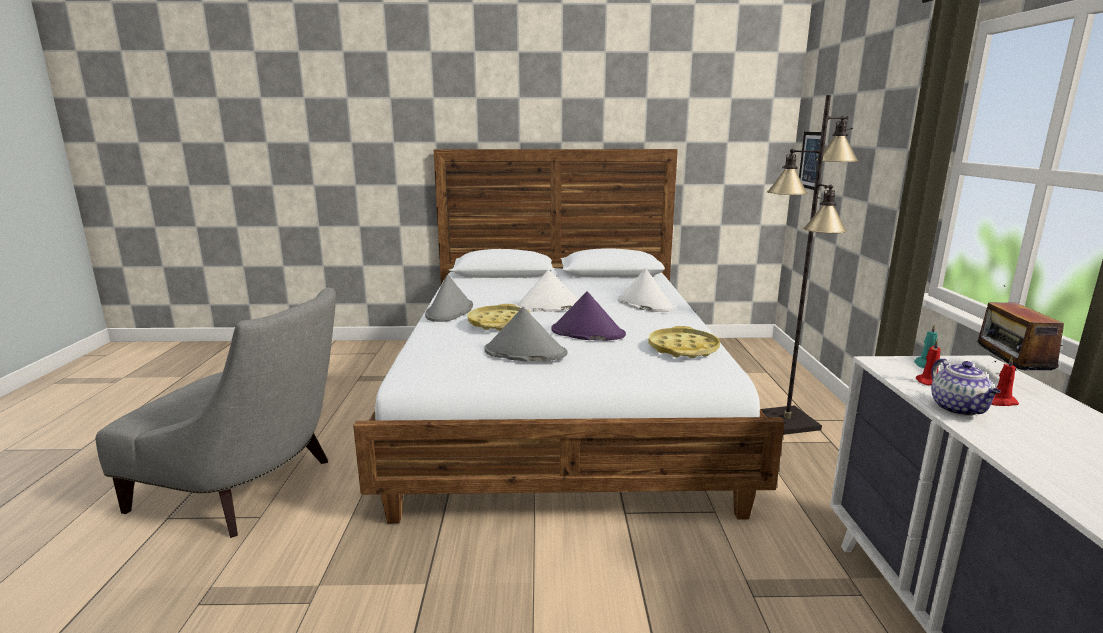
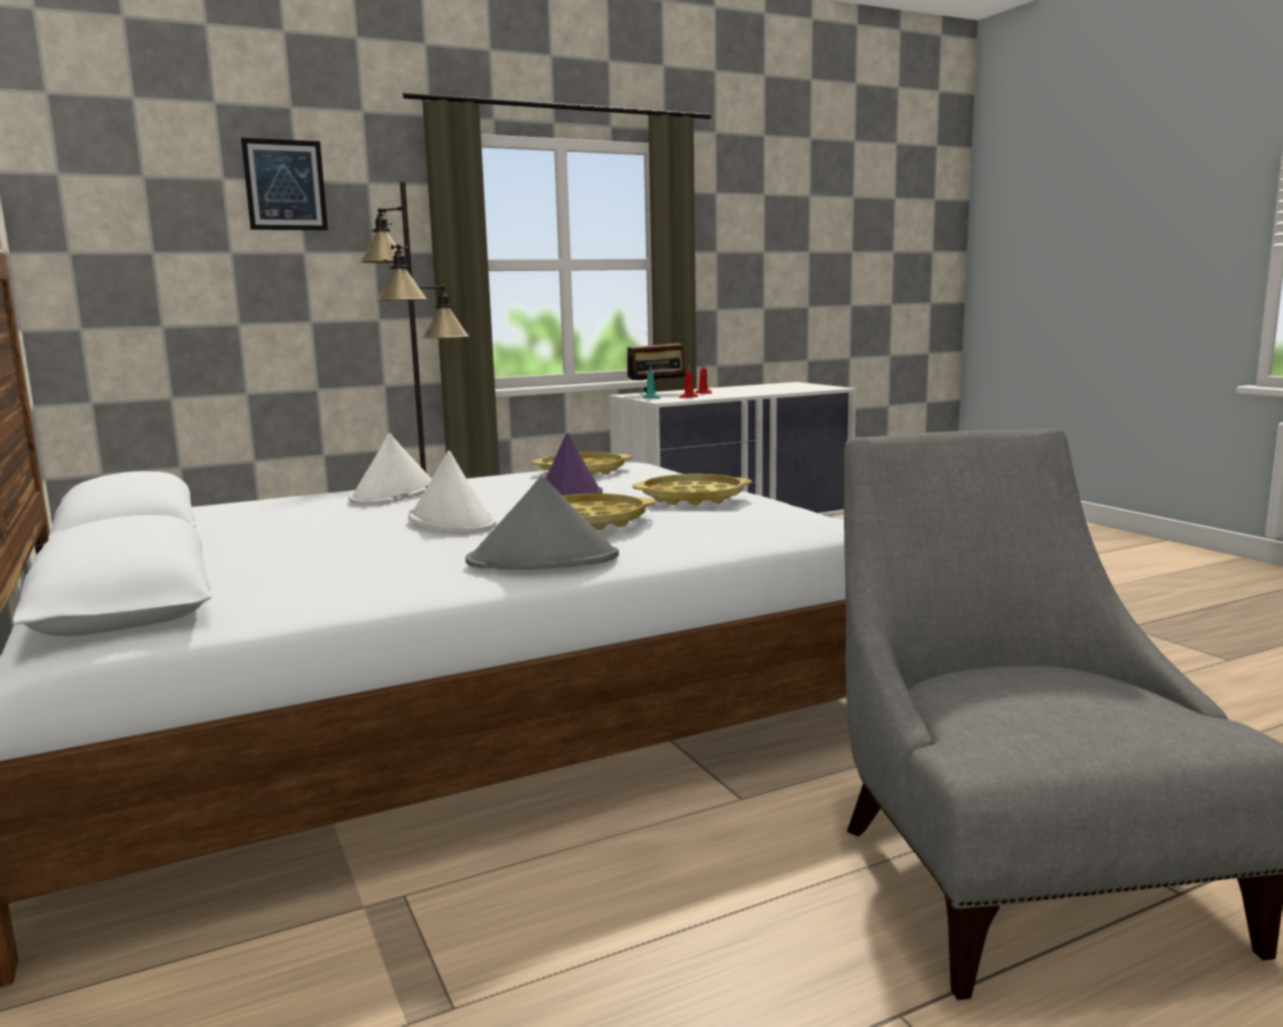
camera: 115 degrees left, 5 degrees down
grey hat [484,307,567,361] -> yellow tray [633,474,752,506]
picture [799,132,826,190] -> picture moved to [241,138,328,230]
teapot [931,358,1001,416] -> none

